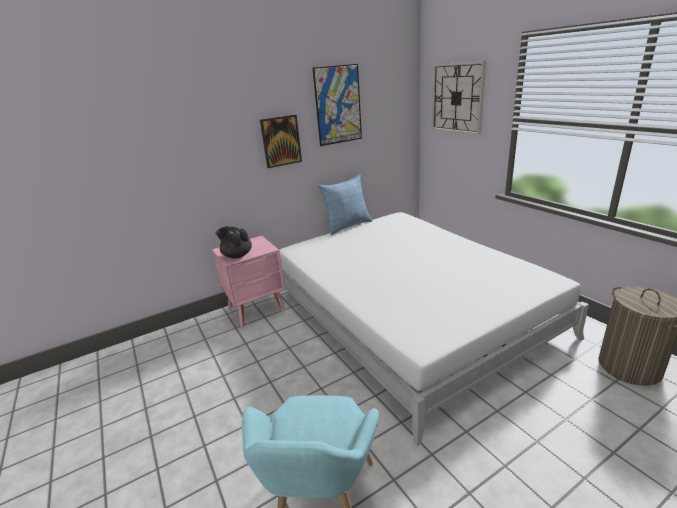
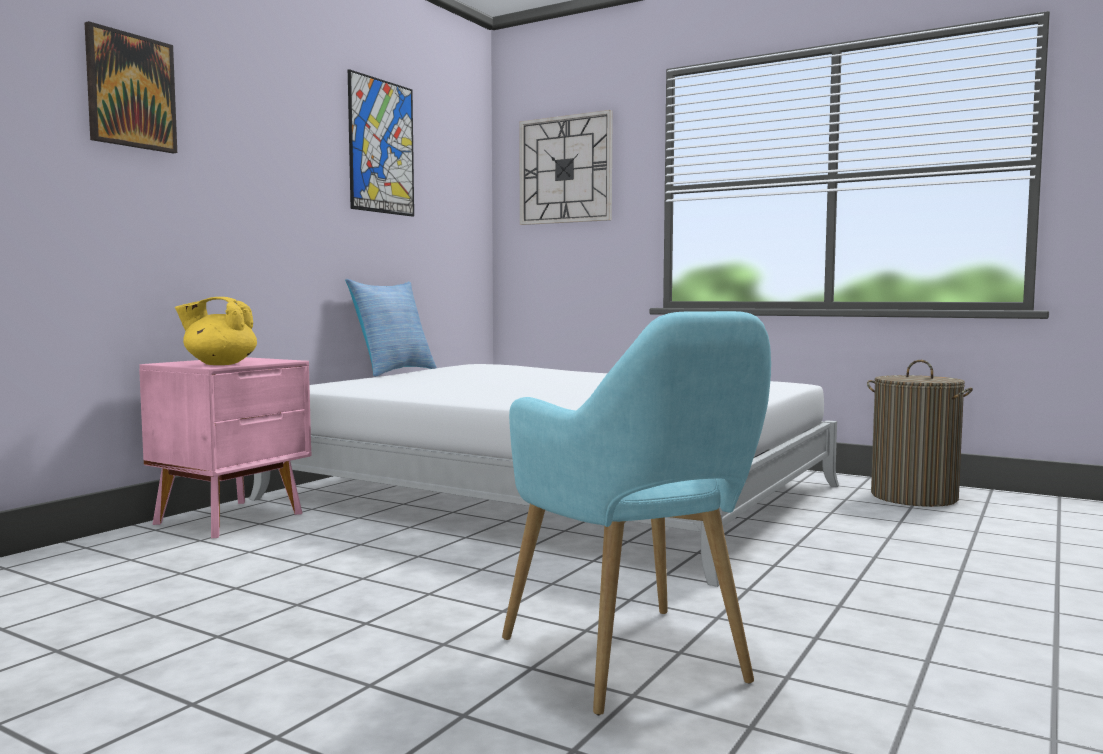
camera: 30 degrees left, 20 degrees down
black teapot [216,226,252,258] -> yellow teapot [175,297,257,365]
picture [260,115,302,168] -> picture moved to [85,21,177,154]

